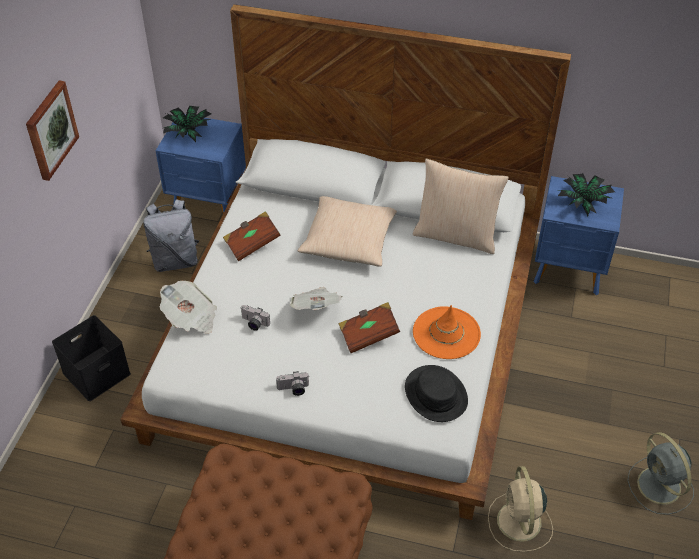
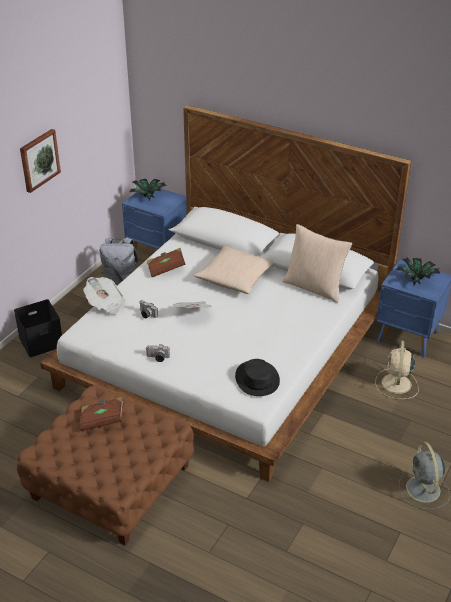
camera: 15 degrees right, 10 degrees down
brown book [339,302,400,353] -> brown book moved to [79,397,124,431]
orange hat [413,305,481,359] -> none
beige fan [488,466,553,552] -> beige fan moved to [375,340,419,399]

